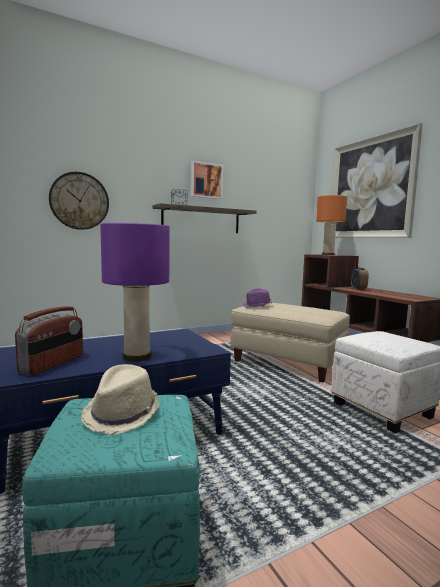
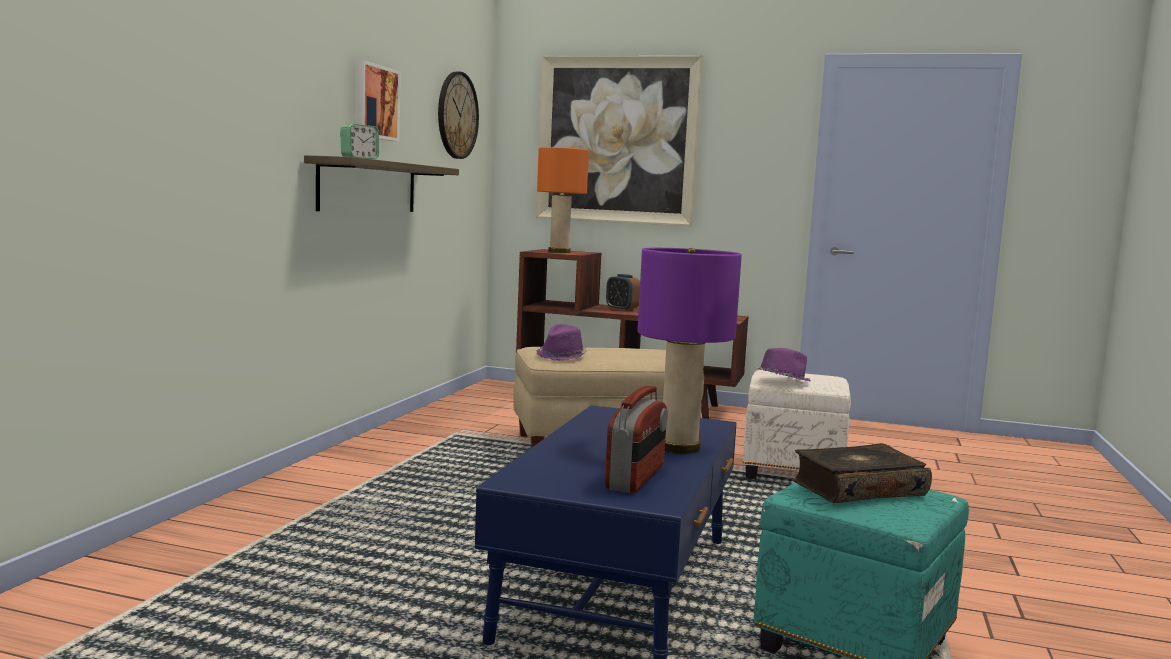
camera: 45 degrees left, 0 degrees up
radio [15,306,83,375] -> radio turned 45 degrees clockwise [605,385,668,493]
wall clock [49,172,109,230] -> wall clock moved to [438,72,479,159]
beige hat [81,364,160,435] -> book [792,443,932,503]
none -> purple hat [756,348,811,382]

